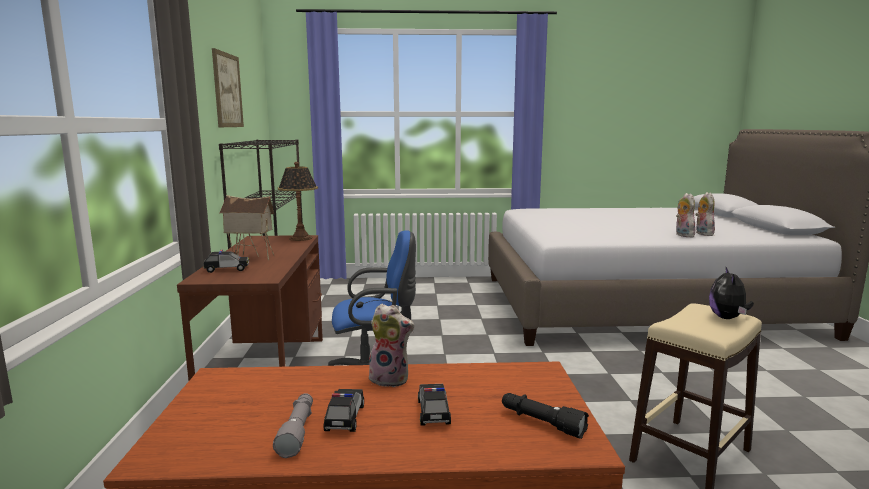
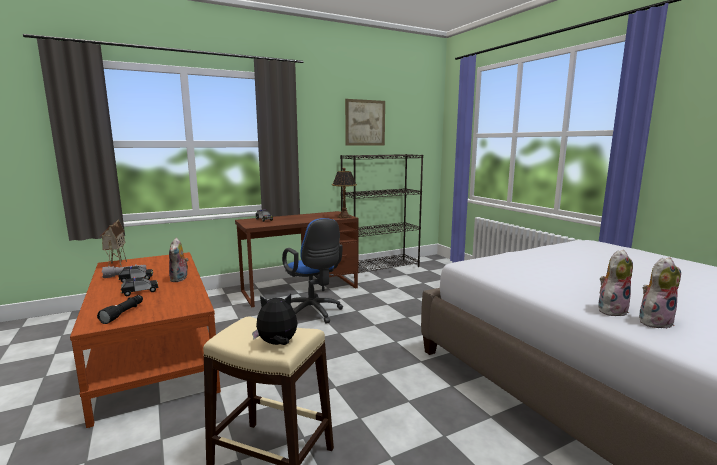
camera: 65 degrees right, 0 degrees up
toy house [219,195,274,260] -> toy house moved to [102,219,127,267]

